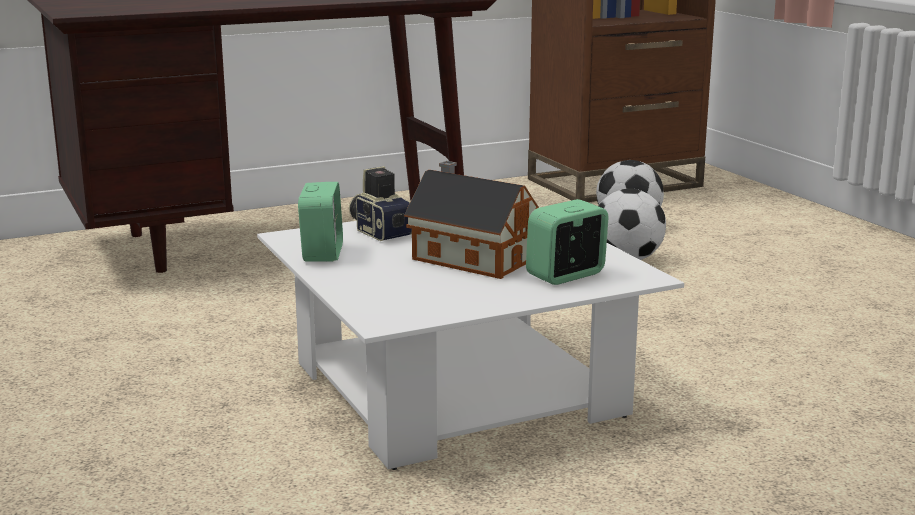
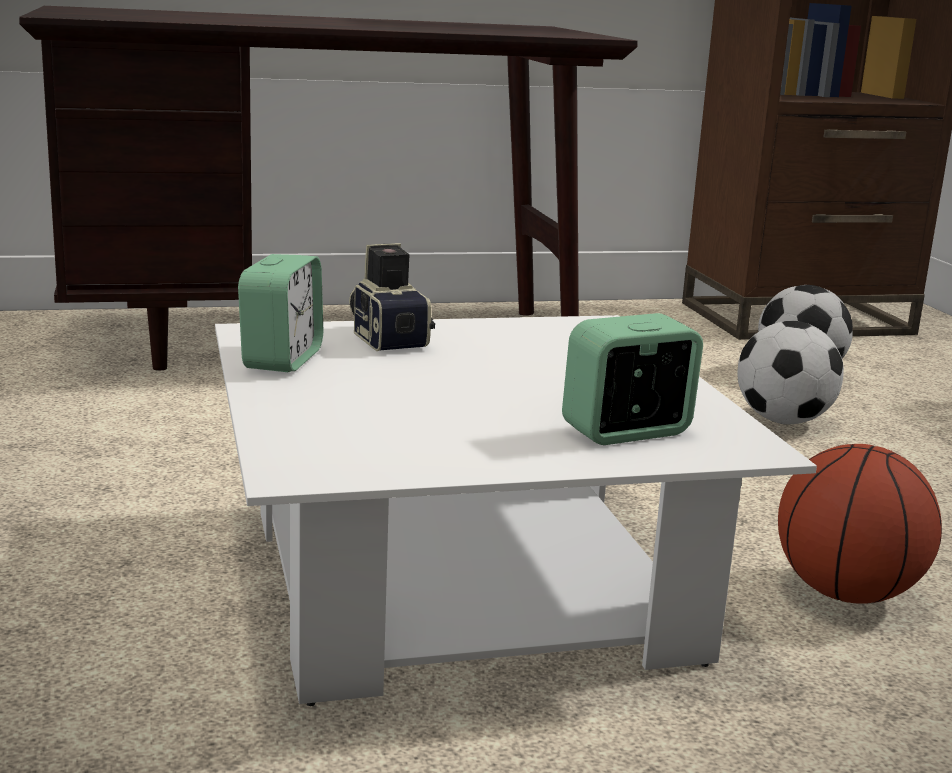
camera: 10 degrees right, 0 degrees up
toy house [404,161,539,279] -> none
none -> basketball [778,444,942,604]

